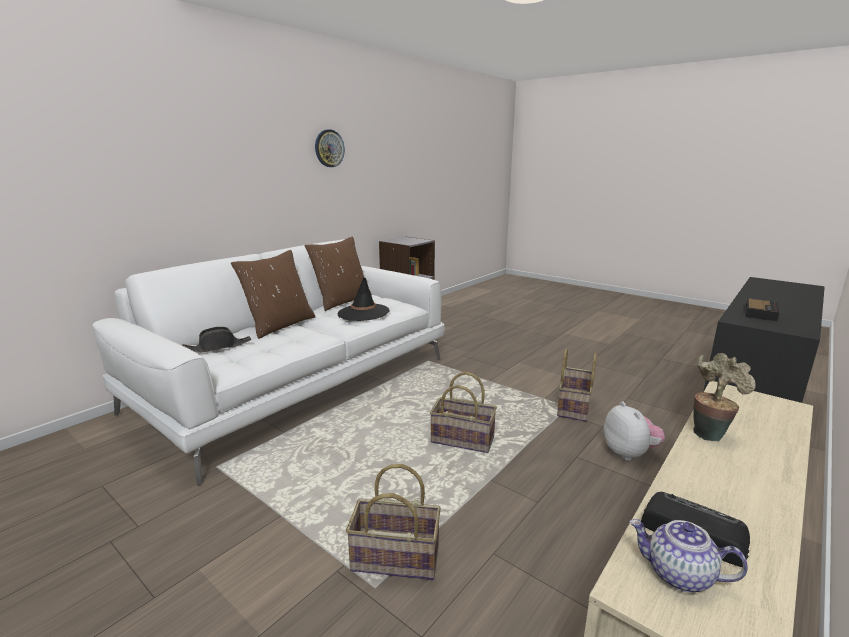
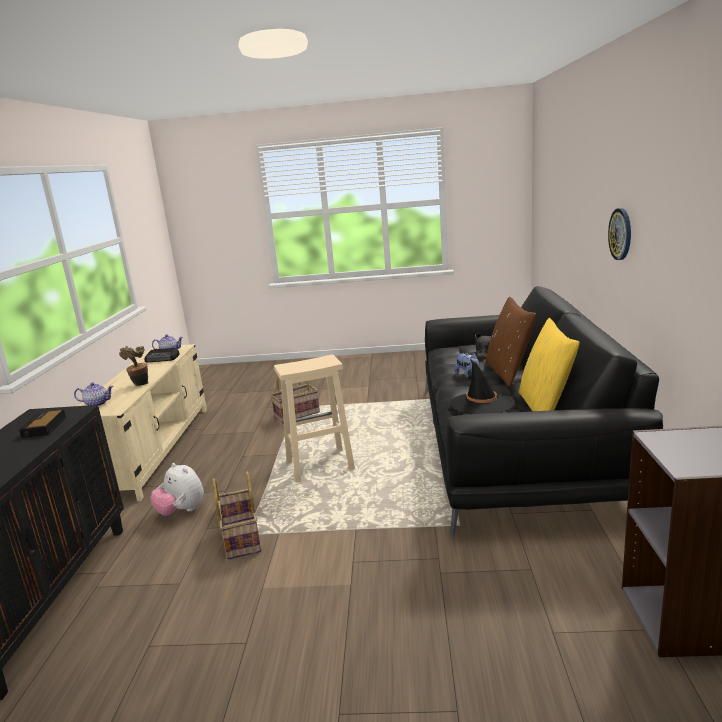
camera: 145 degrees right, 0 degrees up
white sofa [92,239,445,486] -> black sofa [425,286,663,536]
brown pillow [304,237,372,311] -> yellow pillow [519,318,580,411]
wall clock [315,129,345,167] -> wall clock moved to [608,208,631,260]
basket [430,372,497,453] -> beige stool [274,354,355,483]
none -> teapot [74,382,113,406]
none -> plush toy [455,353,479,377]

